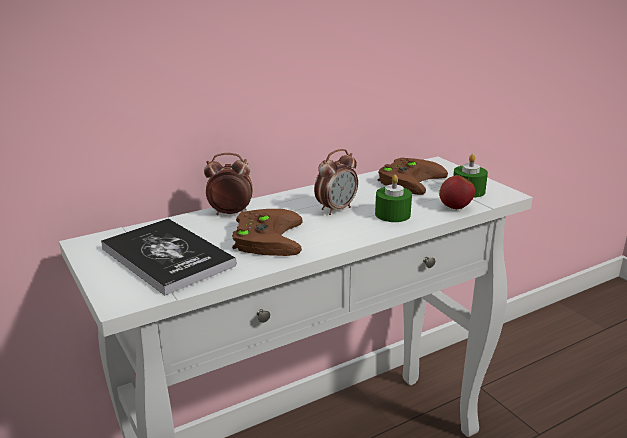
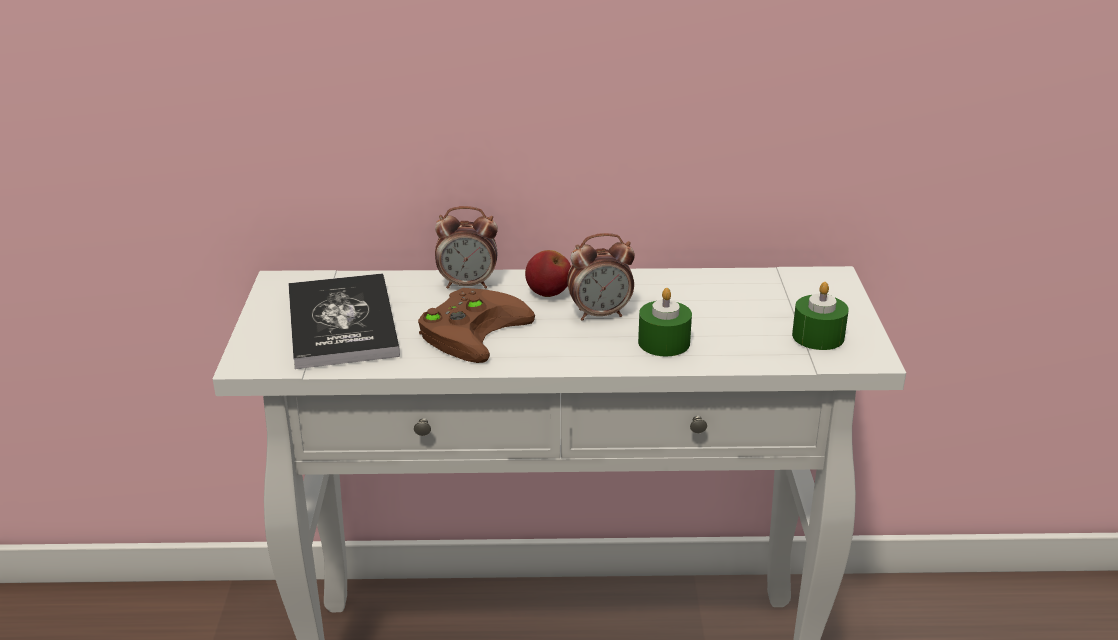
camera: 30 degrees right, 5 degrees up
alarm clock [204,153,253,215] -> alarm clock turned 150 degrees clockwise [435,206,498,289]
brown game controller [378,158,448,195] -> none
apple [439,175,475,209] -> apple moved to [525,250,571,297]

